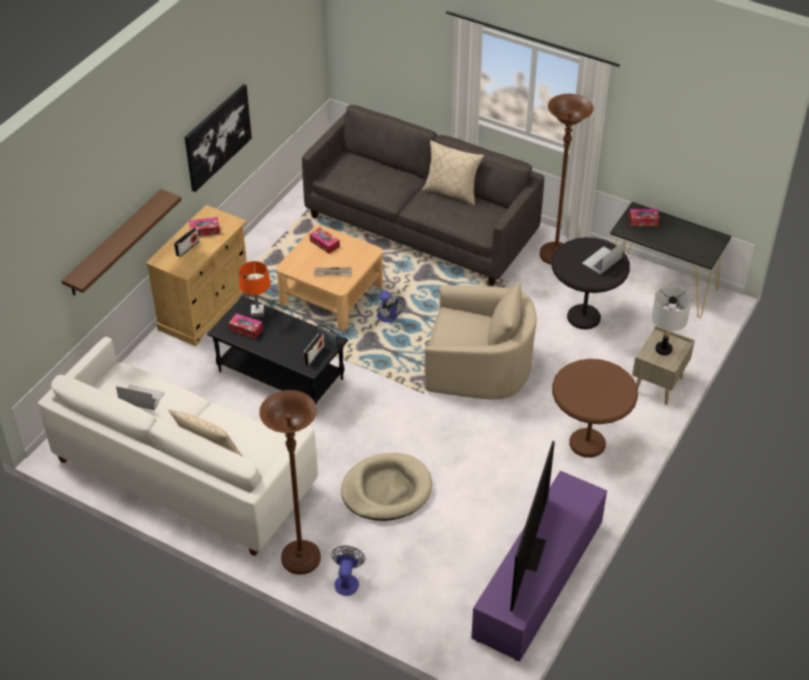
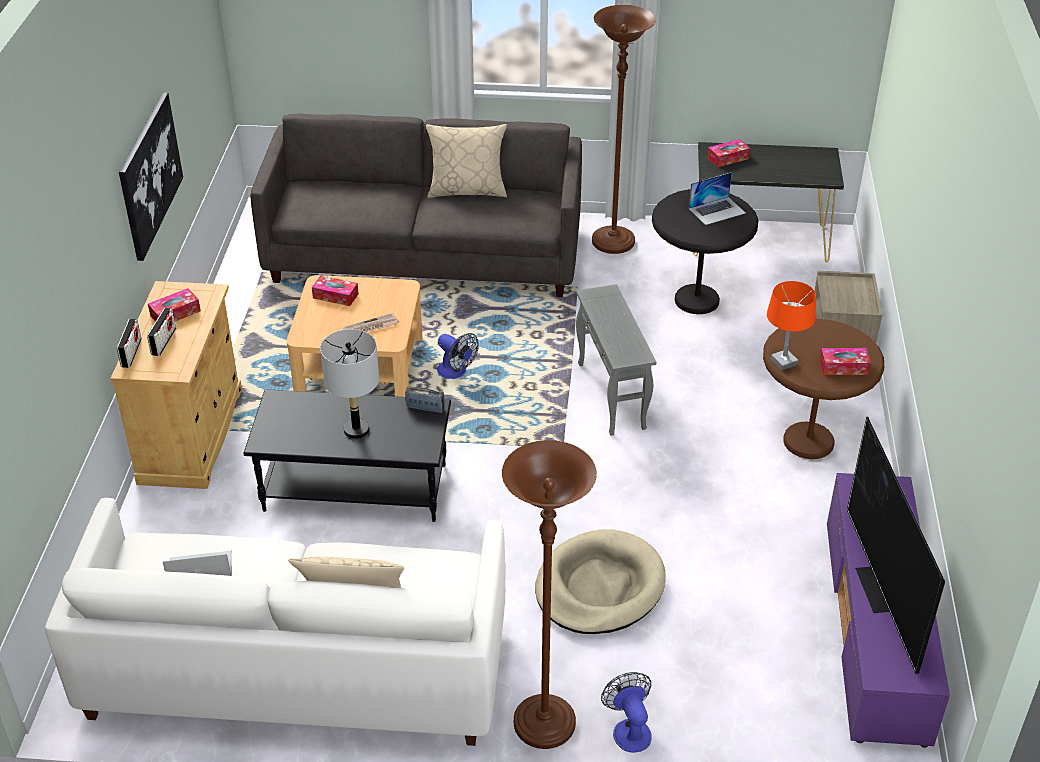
camera: 25 degrees left, 5 degrees down
brown shelf [62,189,181,295] -> none
tissue box [229,313,263,339] -> tissue box moved to [819,348,871,375]
orange table lamp [239,261,271,317] -> orange table lamp moved to [767,281,816,371]
radio [303,333,325,365] -> radio moved to [117,319,141,368]
beige armchair [425,281,537,400] -> grey side table [576,284,656,435]
laptop [582,241,624,274] -> laptop turned 135 degrees counterclockwise [689,172,746,225]
grey table lamp [652,286,692,355] -> grey table lamp moved to [320,329,379,439]

